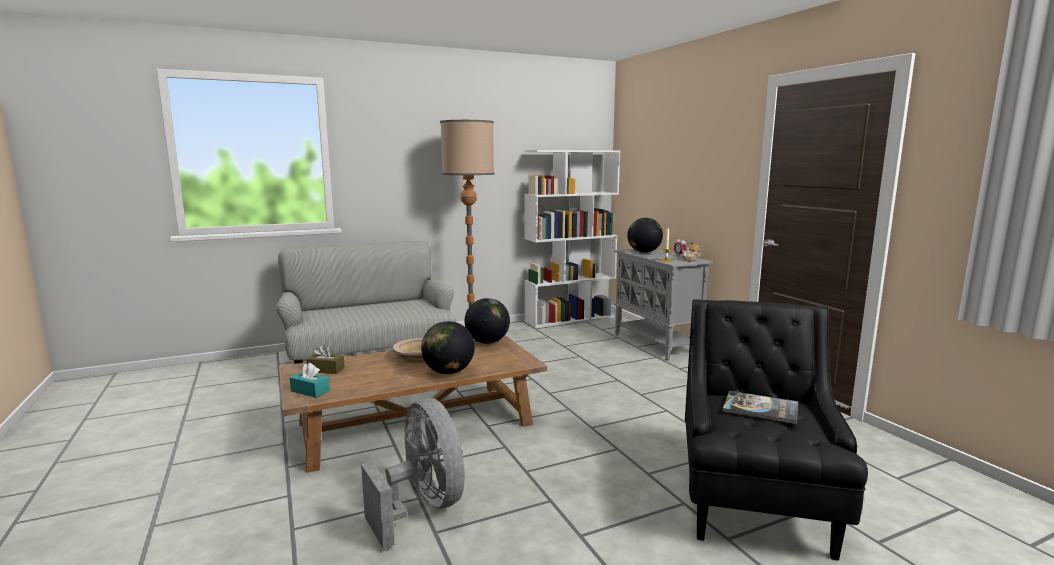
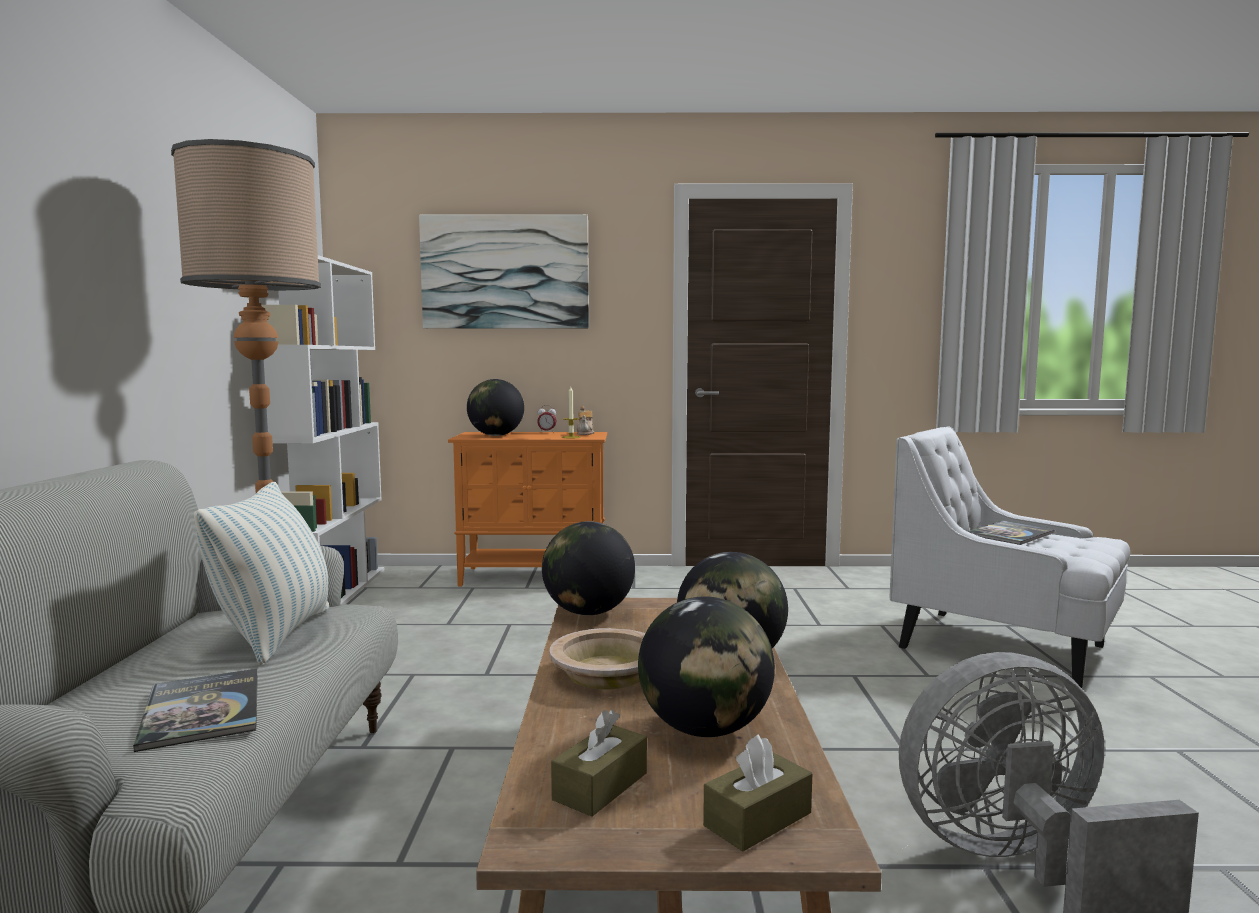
camera: 65 degrees left, 5 degrees down
turquoise tissue box [290,363,330,398] -> brown tissue box [703,734,812,852]
grey cabinet [615,249,713,361] -> orange cabinet [448,432,607,586]
black armchair [685,299,868,560] -> white armchair [889,426,1130,688]
none -> book [133,669,258,752]
none -> pillow [194,482,329,665]
none -> picture [419,214,589,329]
none -> globe [638,596,775,737]

